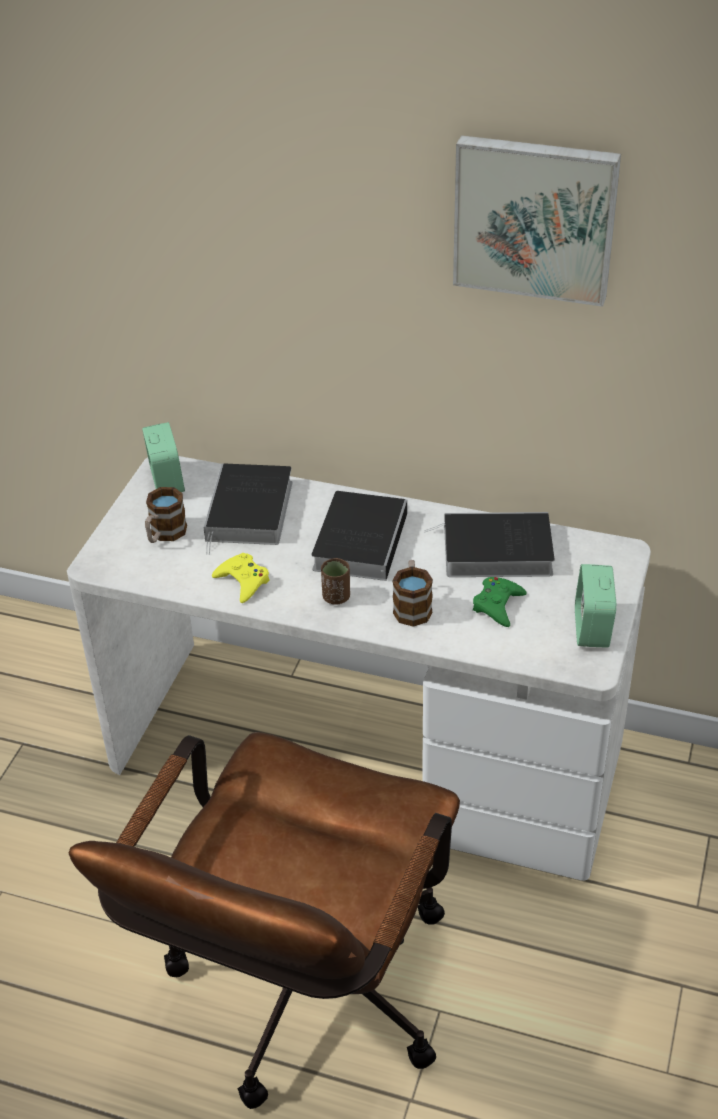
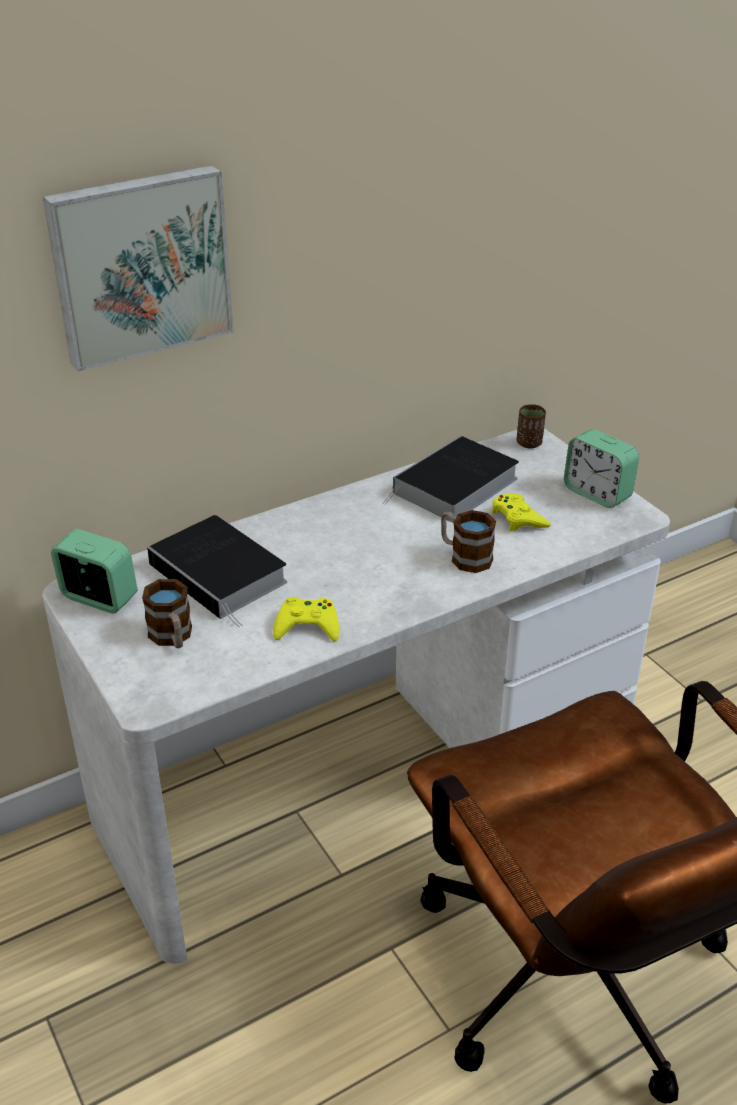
camera: 50 degrees left, 5 degrees down
book [311,491,407,581] -> none
brown cup [321,558,350,605] -> brown cup moved to [517,404,546,448]
picture [453,135,621,307] -> picture moved to [43,165,234,371]
green game controller [473,577,527,627] -> yellow game controller [492,493,551,531]

